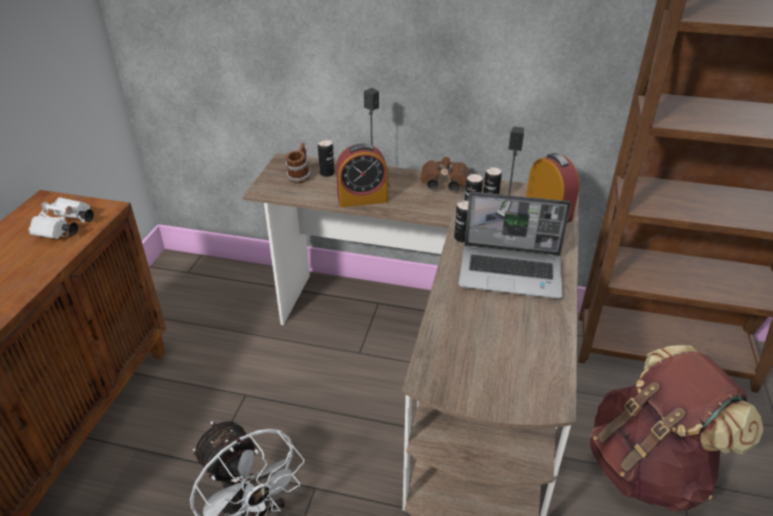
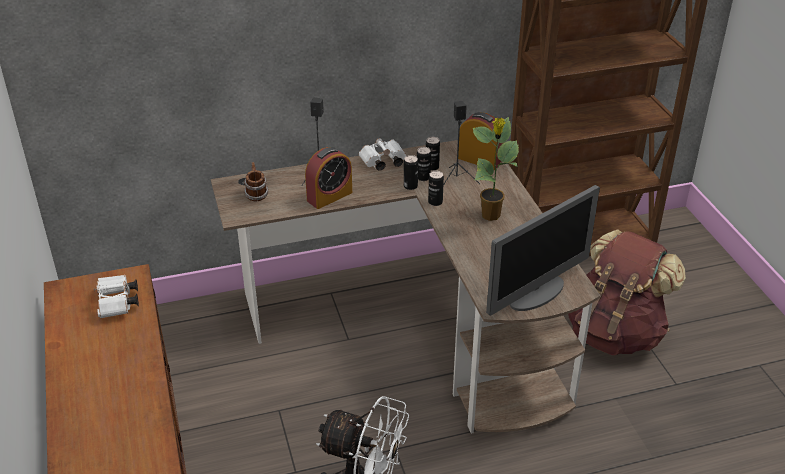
camera: 30 degrees left, 0 degrees up
can [318,140,335,177] -> can moved to [404,155,418,190]
brown binoculars [420,157,470,191] -> white binoculars [359,138,406,171]
laptop [458,192,571,299] -> potted plant [473,117,519,221]
none -> monitor [486,185,600,316]

